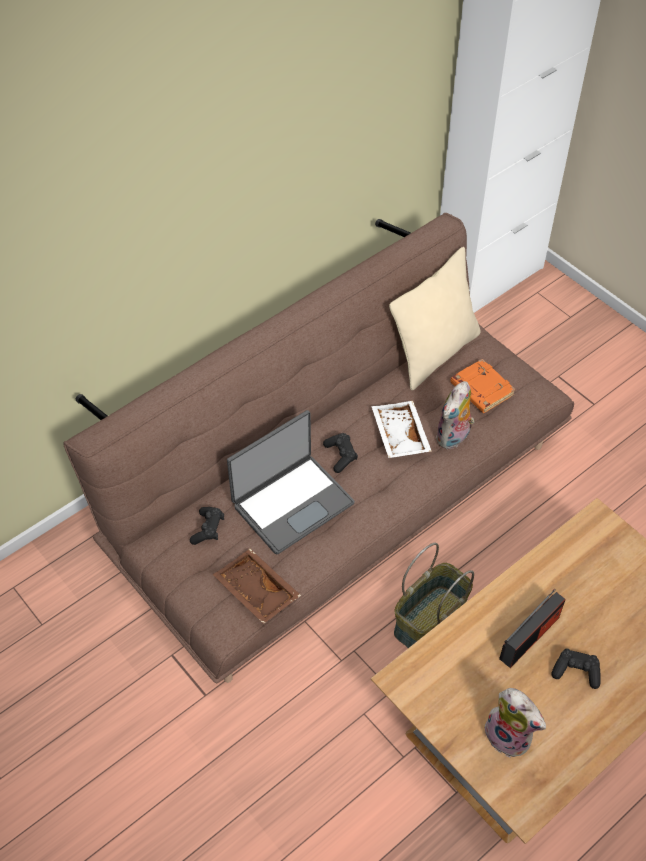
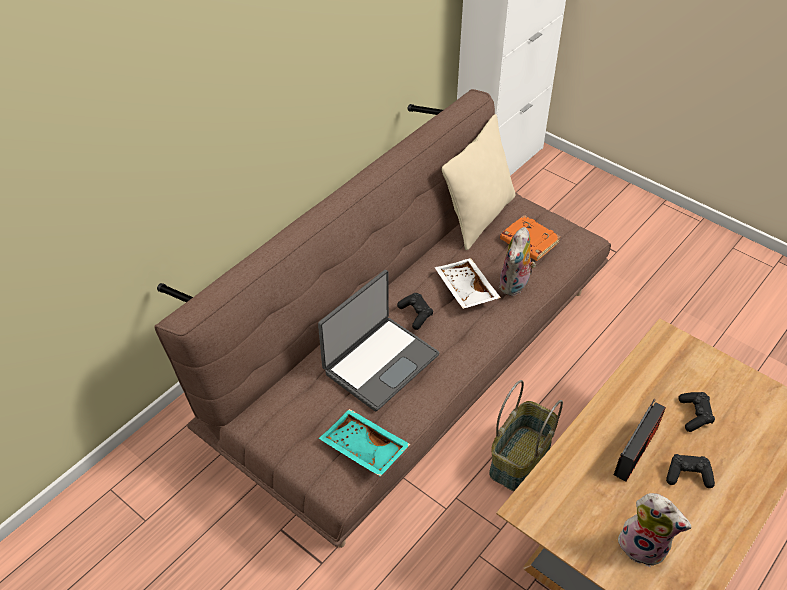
camera: 10 degrees left, 5 degrees down
black game controller [190,507,224,545] -> black game controller moved to [678,392,715,432]
brown tray [213,549,301,624] -> turquoise tray [319,409,411,477]

